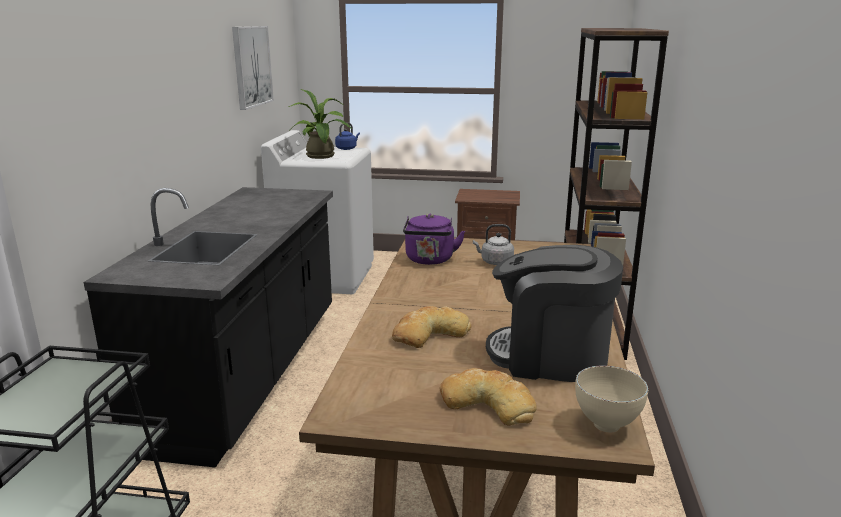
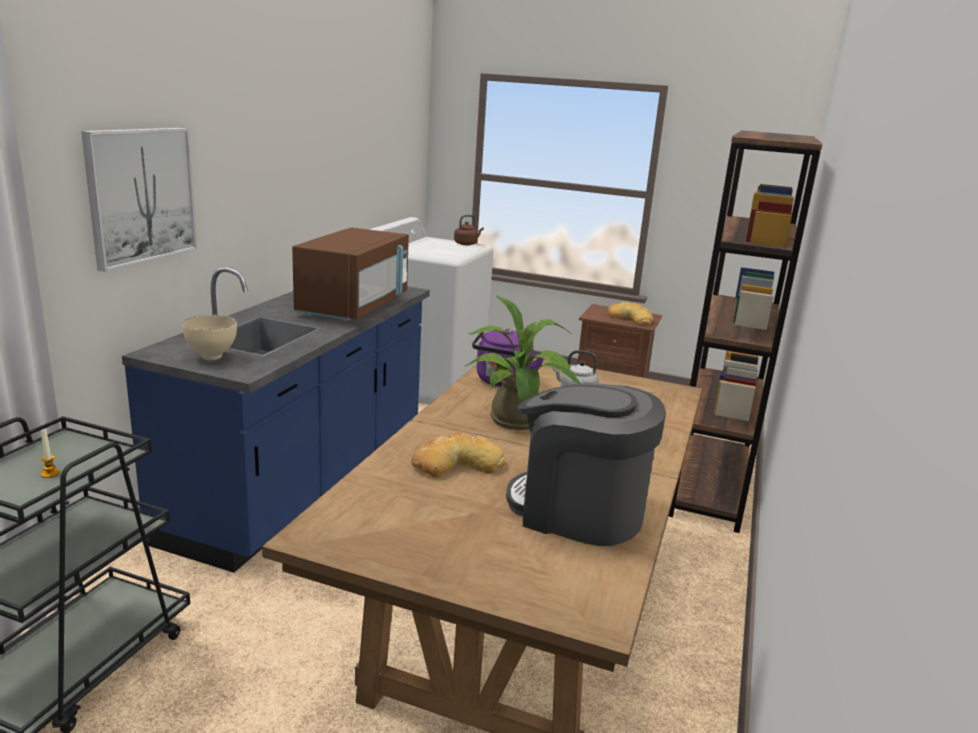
camera: 10 degrees right, 0 degrees up
black counter [84,187,333,468] -> blue counter [122,267,430,573]
picture [232,26,274,110] -> picture moved to [81,128,197,272]
potted plant [288,89,352,159] -> potted plant moved to [466,295,581,430]
blue kettle [335,123,360,150] -> brown kettle [454,215,484,245]
bread [440,368,537,425] -> bread moved to [608,302,653,325]
beige bowl [575,366,648,432] -> beige bowl moved to [182,315,237,360]
none -> candle [40,429,60,478]
none -> brown microwave [292,227,409,322]

